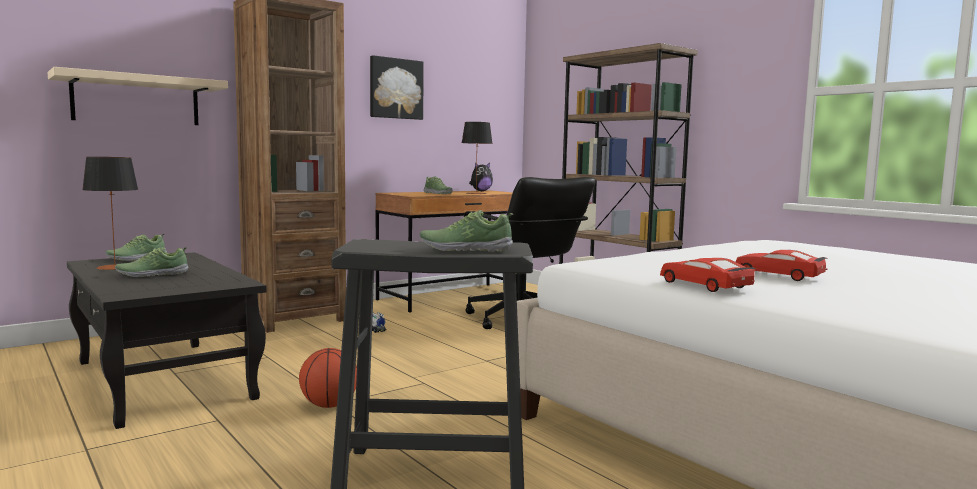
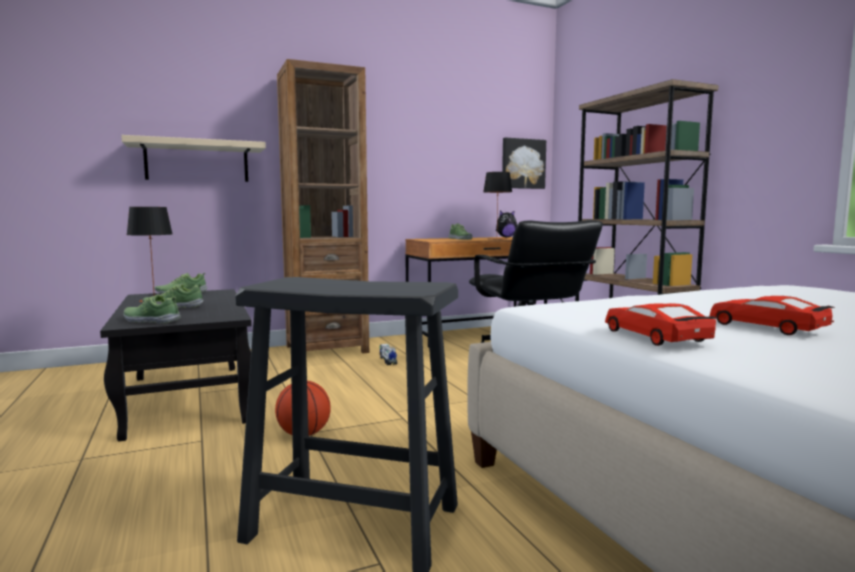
camera: 15 degrees right, 0 degrees up
picture [370,55,424,120] -> picture moved to [502,138,546,189]
shoe [419,210,513,252] -> shoe moved to [124,294,181,324]

